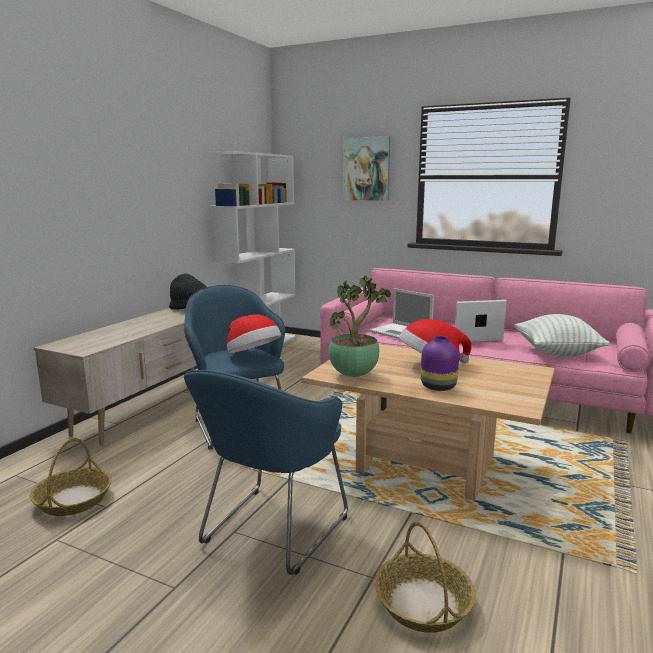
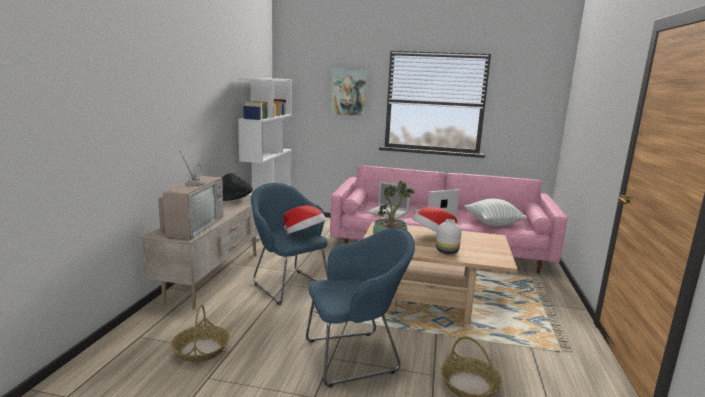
camera: 15 degrees left, 0 degrees up
blue armchair [184,370,348,575] -> blue armchair turned 120 degrees counterclockwise [306,228,415,388]
purple vase [421,336,459,391] -> white vase [436,219,461,254]
none -> television [158,144,224,239]

